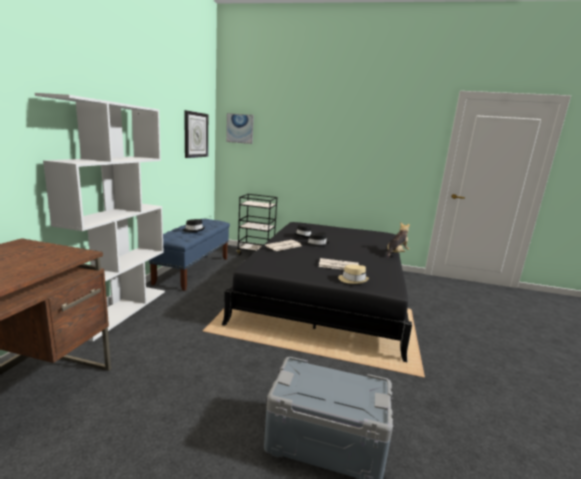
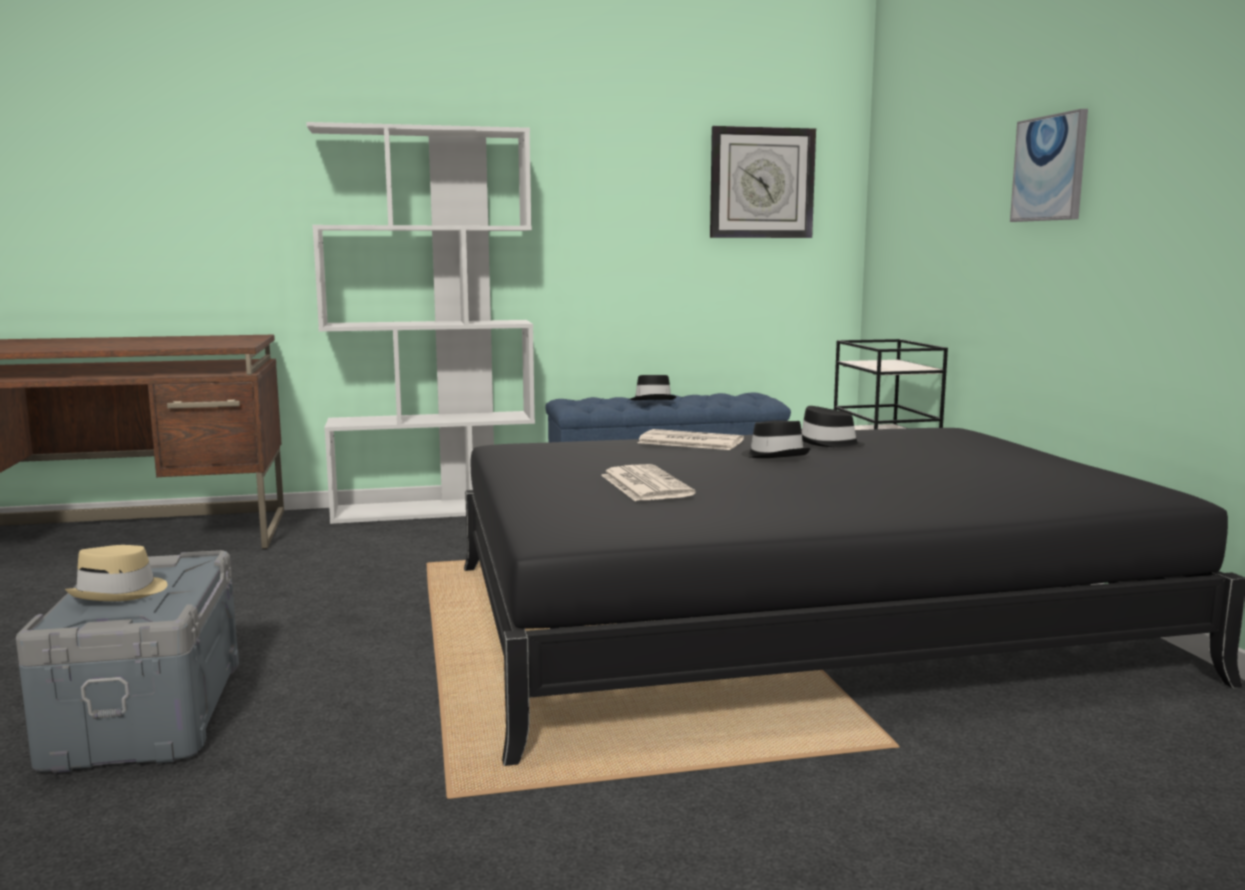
camera: 65 degrees right, 5 degrees down
picture [226,113,254,144] -> picture moved to [1010,109,1088,222]
beige hat [338,265,369,284] -> beige hat moved to [65,545,168,601]
plush toy [387,222,410,259] -> none

